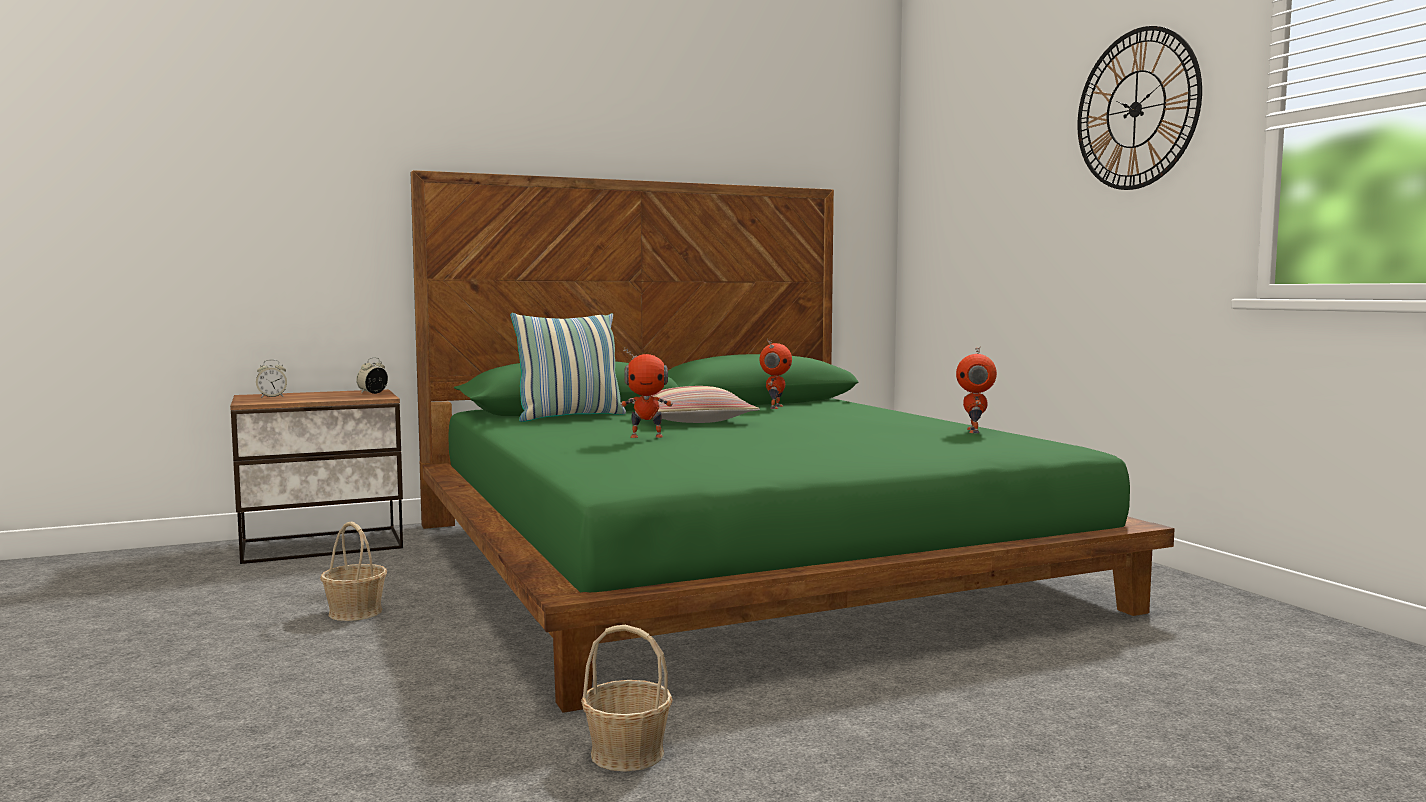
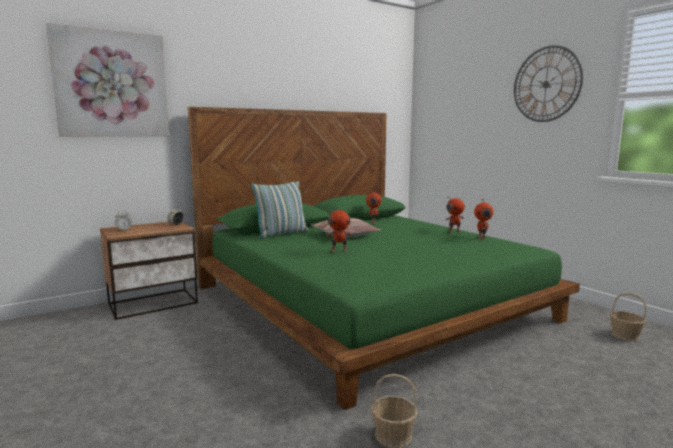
camera: 10 degrees left, 5 degrees up
basket [320,522,387,621] -> basket moved to [610,293,646,341]
none -> picture [46,23,170,136]
none -> toy robot [446,196,465,233]

